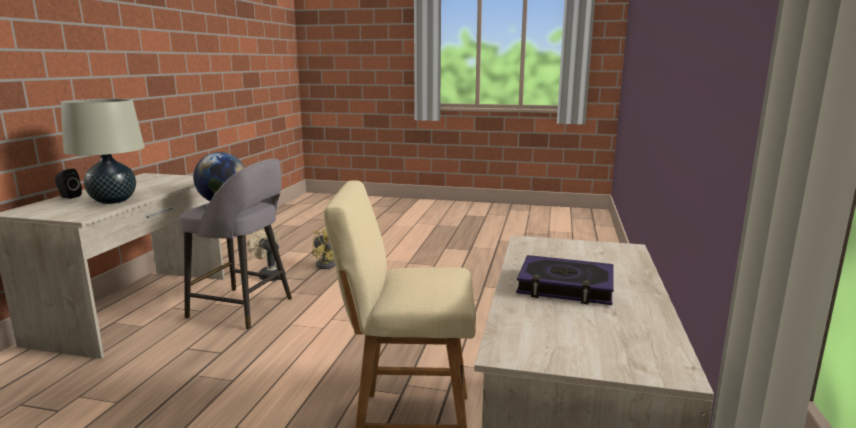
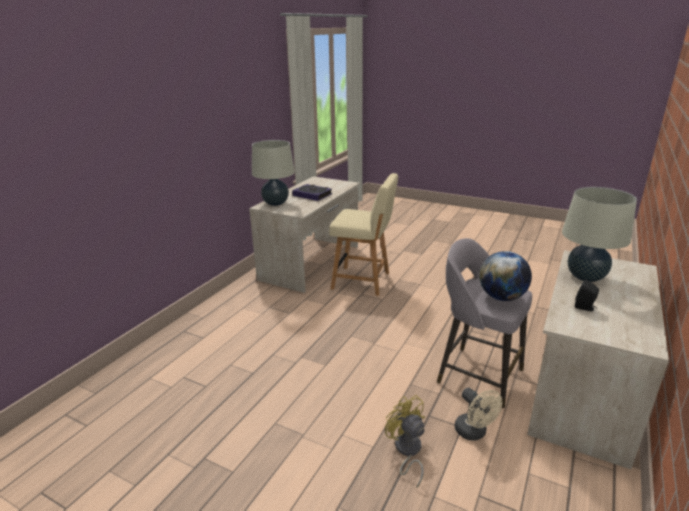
camera: 165 degrees left, 10 degrees up
black speaker [55,169,82,199] -> black speaker moved to [575,280,599,311]
none -> beige table lamp [252,140,295,206]

